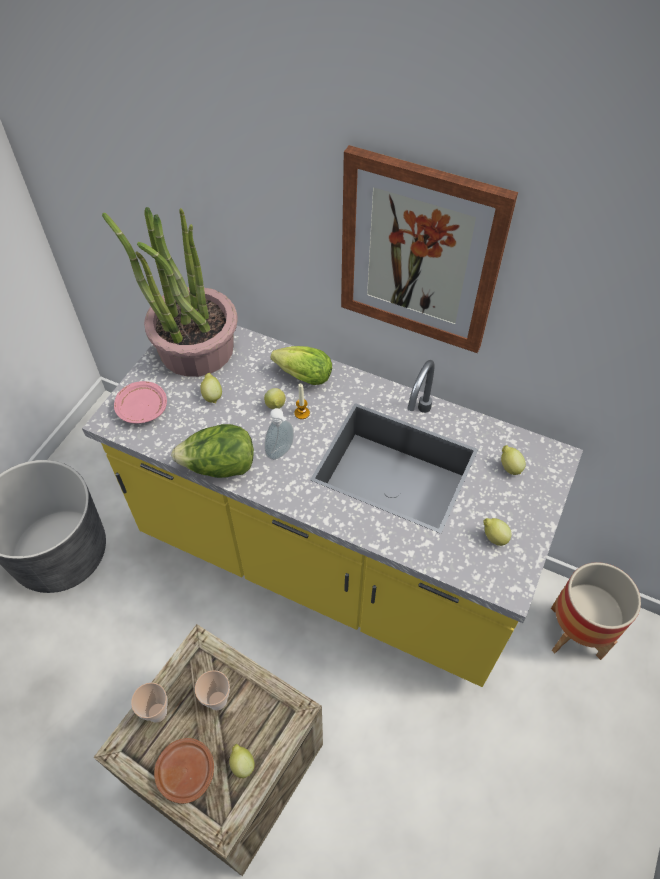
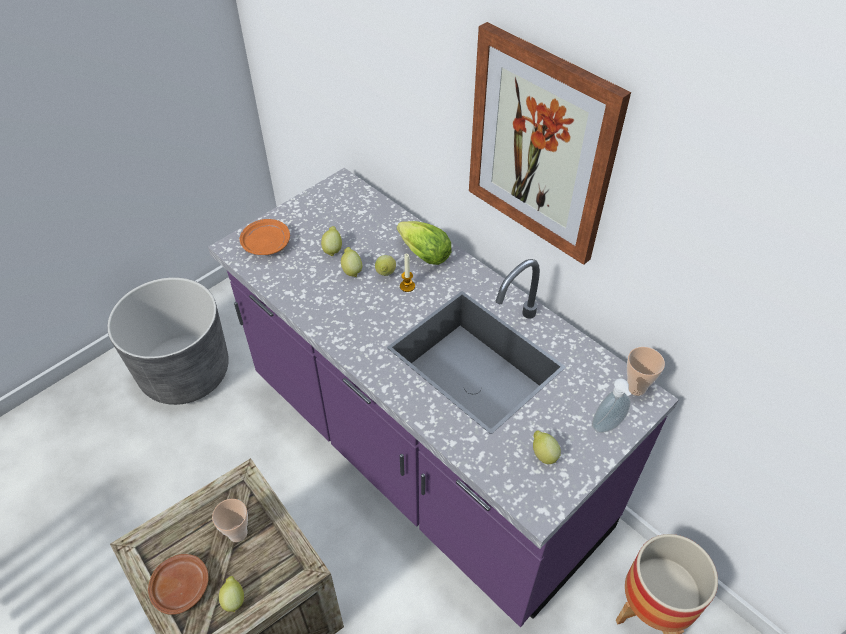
camera: 20 degrees right, 5 degrees down
yellow counter [82,325,583,687] -> purple counter [208,168,679,627]
potted plant [102,207,238,377] -> none
pink plate [114,381,167,424] -> orange plate [240,219,290,255]
cup [131,683,167,723] -> cup moved to [627,347,665,396]
lettuce [171,424,254,478] -> none
soap dispenser [264,408,294,460] -> soap dispenser moved to [592,379,631,433]
lemon [501,445,526,475] -> lemon moved to [341,247,362,277]

